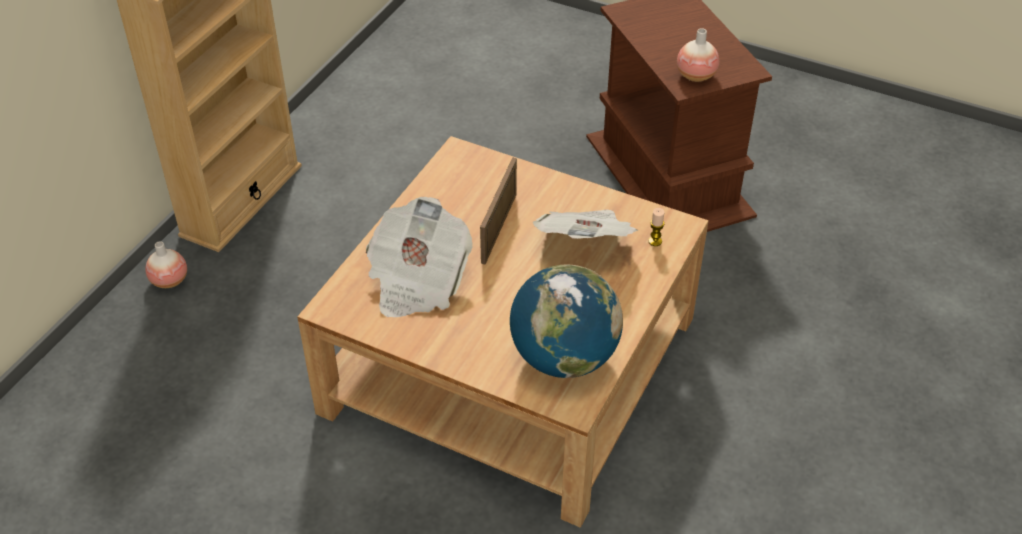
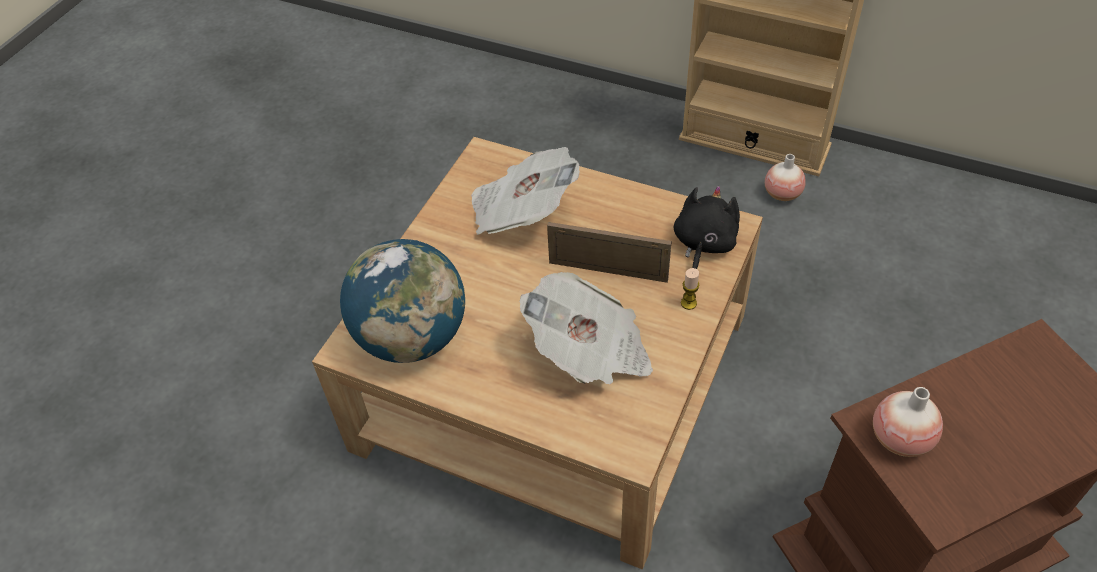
camera: 90 degrees right, 5 degrees up
vase [145,241,187,288] -> vase moved to [765,154,806,201]
candle [648,208,665,246] -> candle moved to [681,268,700,310]
none -> black plush toy [674,186,740,269]

